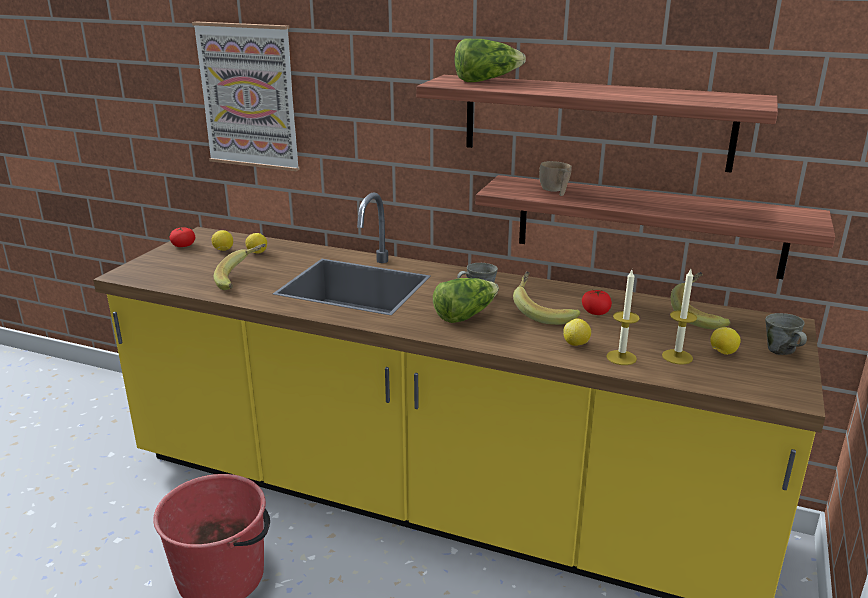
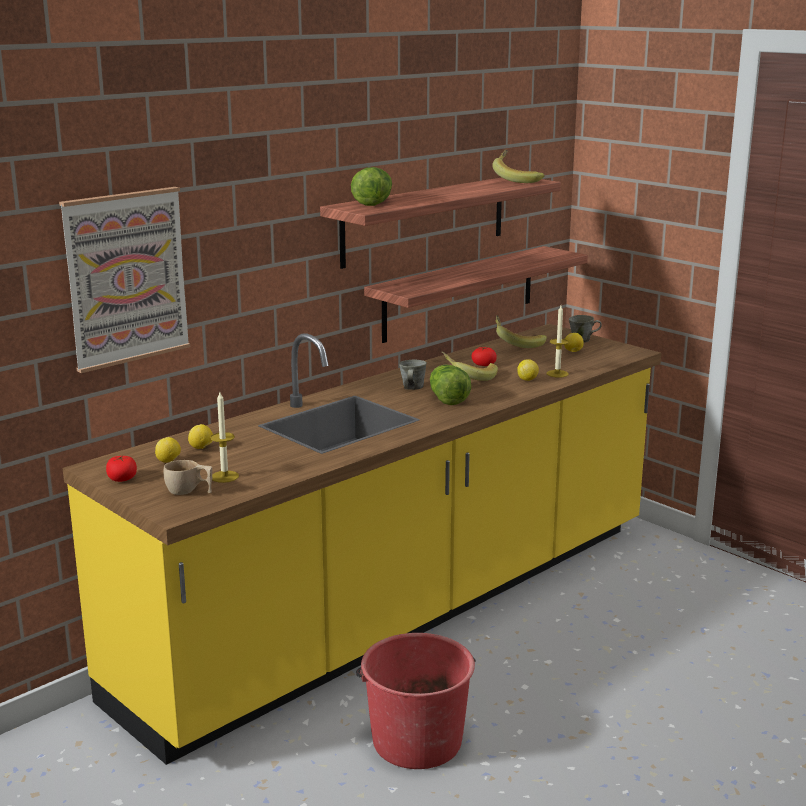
camera: 65 degrees left, 5 degrees down
banana [214,244,266,290] -> banana moved to [492,150,544,183]
beige cup [539,161,572,196] -> beige cup moved to [164,460,212,495]
candle [662,269,697,365] -> candle moved to [210,392,239,483]

